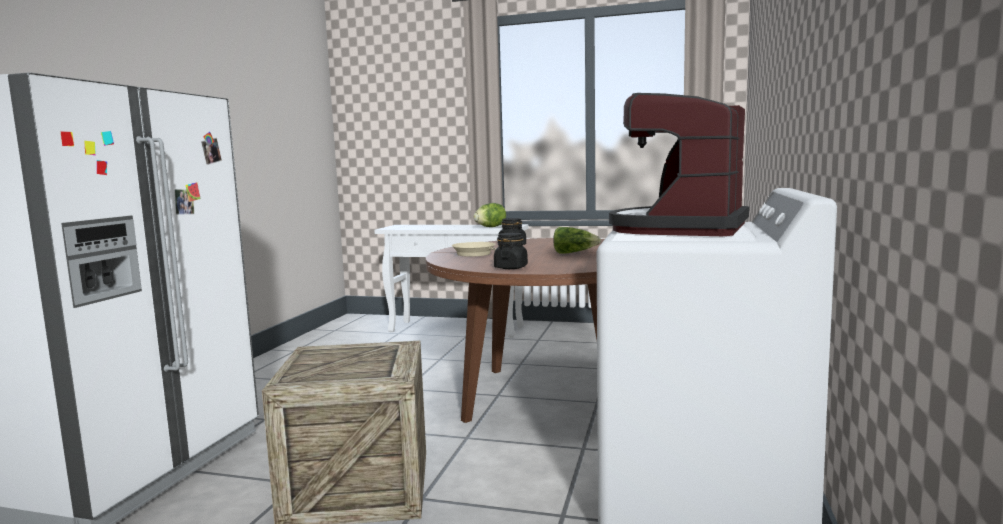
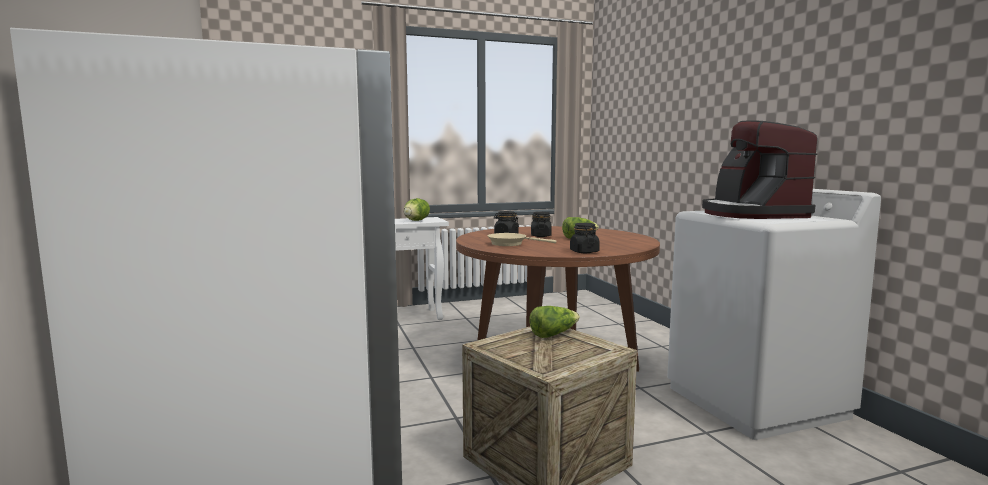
camera: 35 degrees left, 0 degrees up
none -> lettuce [529,306,580,338]
none -> black jar [531,212,552,237]

